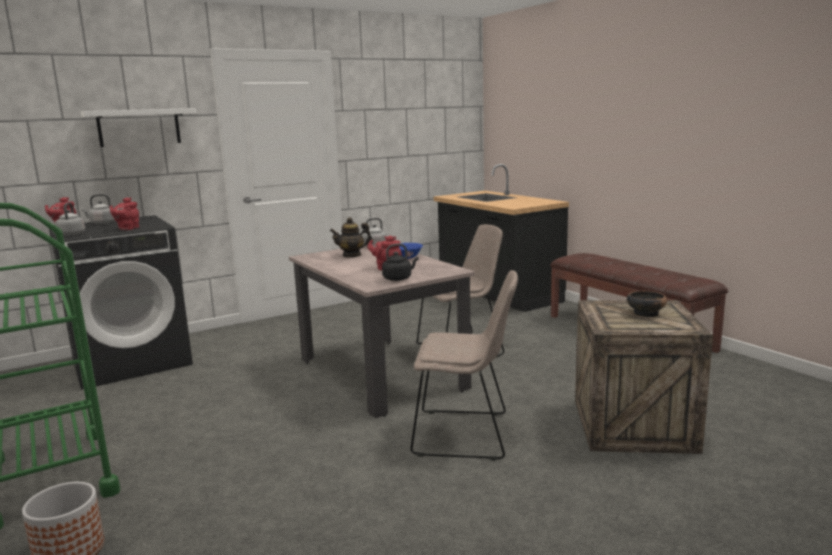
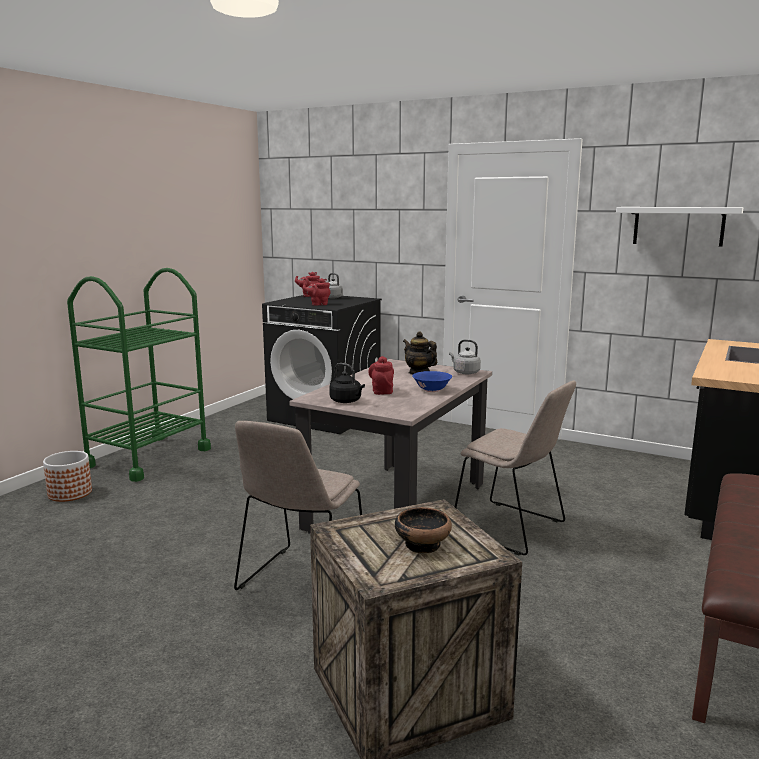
camera: 60 degrees right, 0 degrees up
grey kettle [55,202,85,236] -> none
white shelf [81,108,197,147] -> white shelf moved to [616,207,743,247]
beige chair [410,270,518,461] -> beige chair turned 45 degrees clockwise [234,421,362,590]

